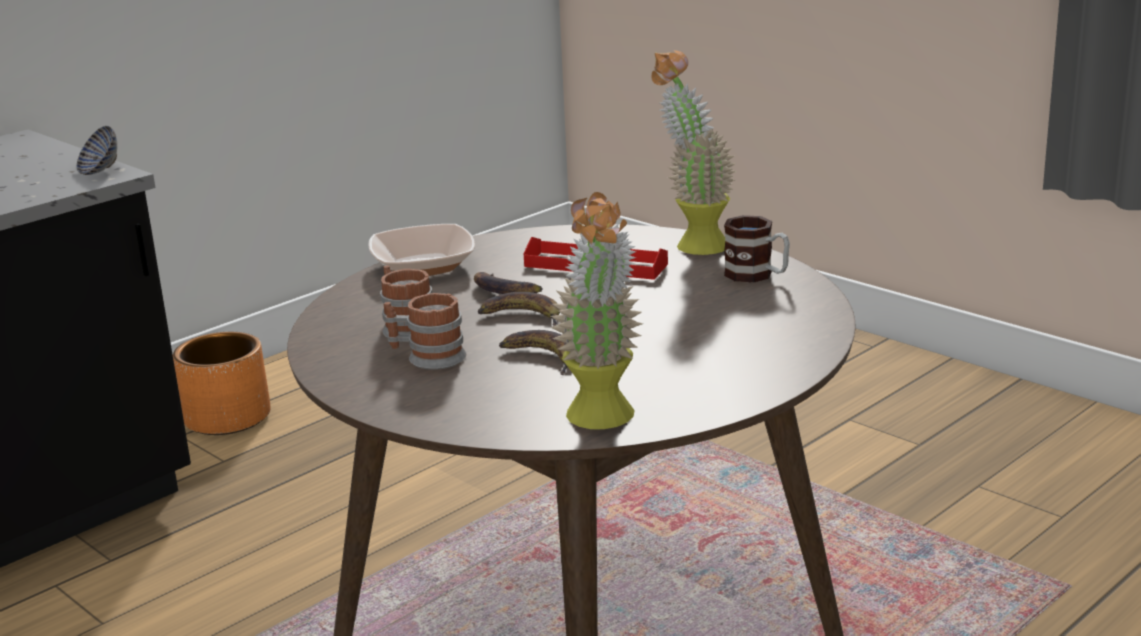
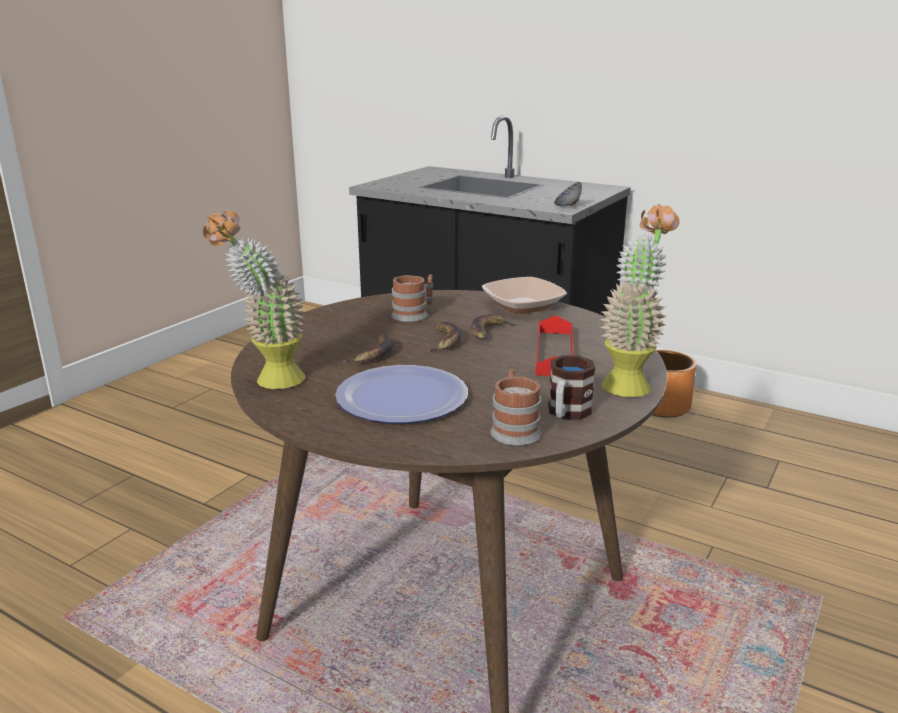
camera: 75 degrees right, 0 degrees up
mug [384,293,466,370] -> mug moved to [490,369,541,446]
none -> plate [335,365,468,423]

